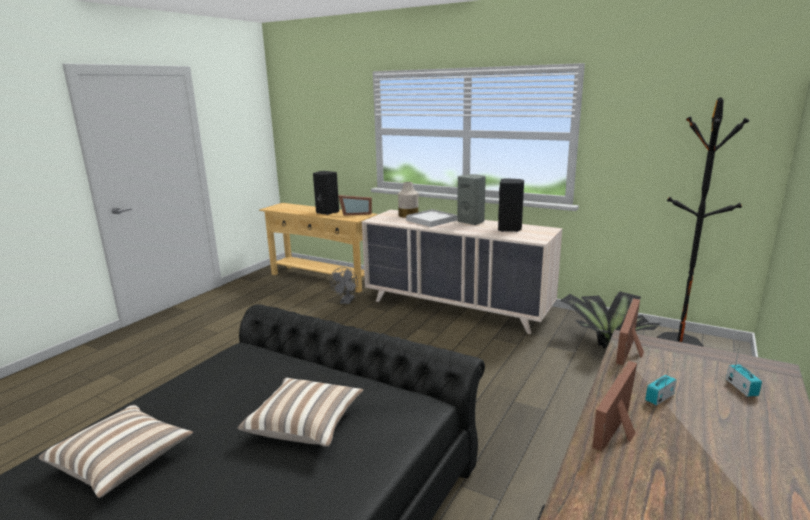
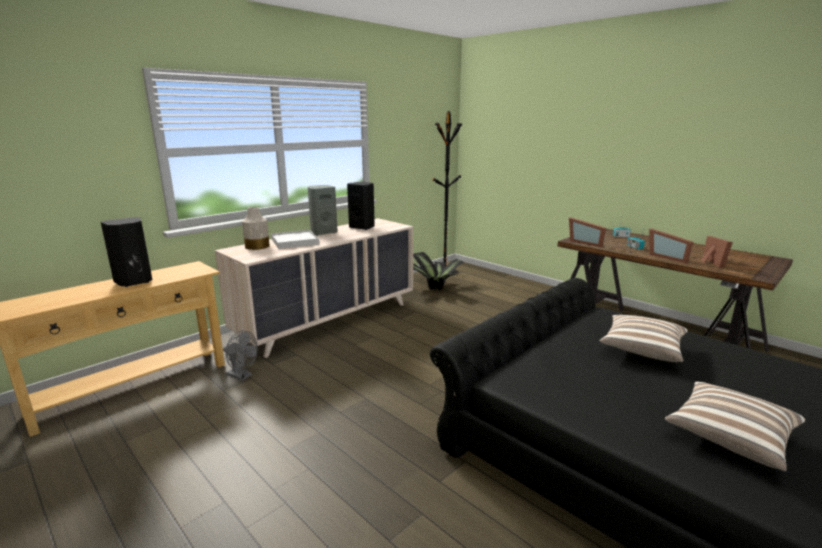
camera: 75 degrees left, 0 degrees up
picture frame [338,195,372,216] -> picture frame moved to [701,236,733,268]

